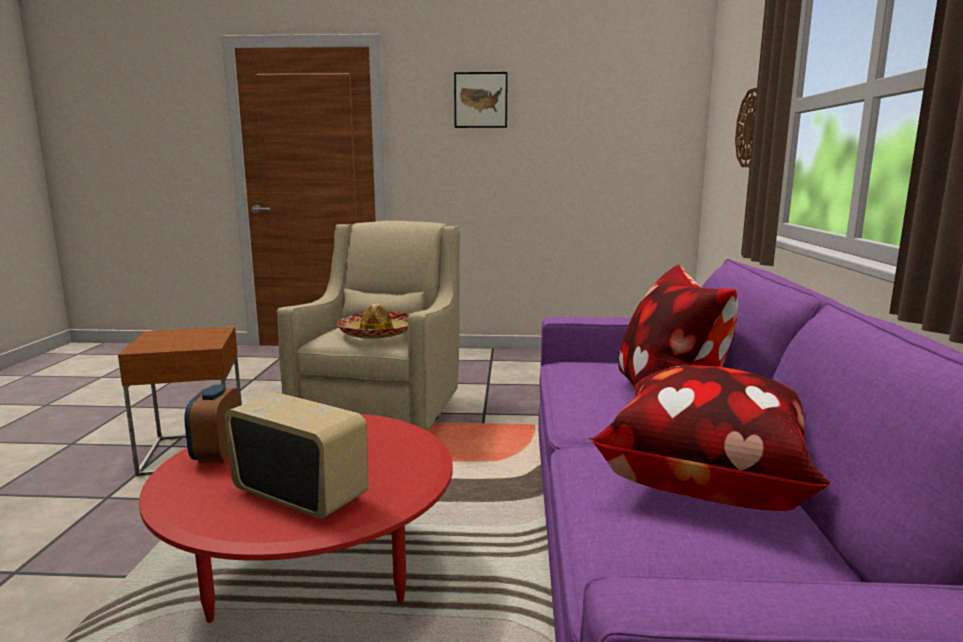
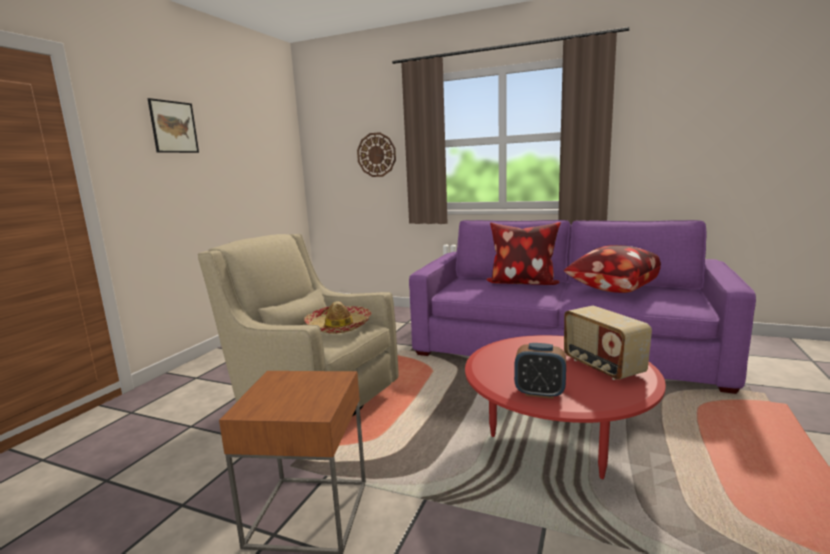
camera: 70 degrees left, 0 degrees up
radio [224,392,368,519] -> radio turned 75 degrees counterclockwise [564,306,652,380]

